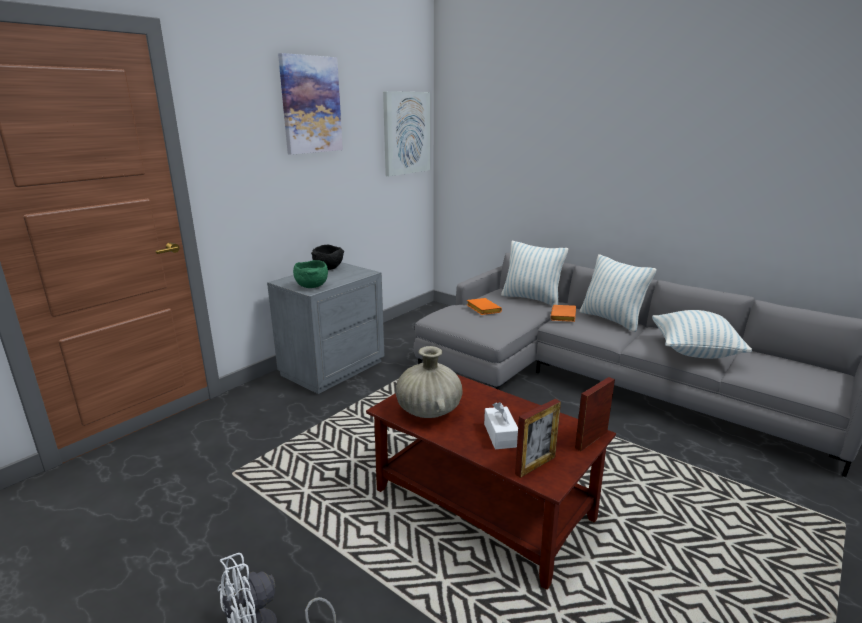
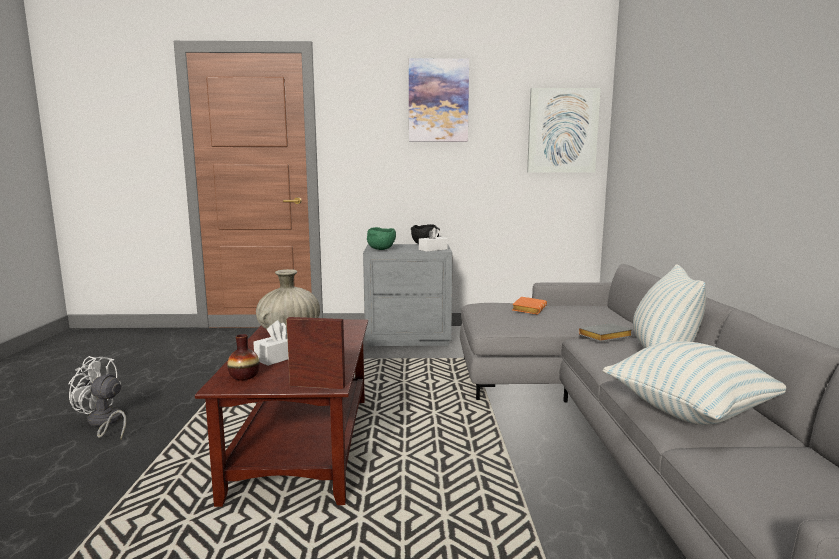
camera: 50 degrees right, 10 degrees down
pillow [501,241,568,306] -> none
picture frame [515,399,561,478] -> vase [227,334,260,380]
orange book [550,305,576,322] -> grey book [579,323,633,342]
none -> white tissue box [419,228,448,252]

